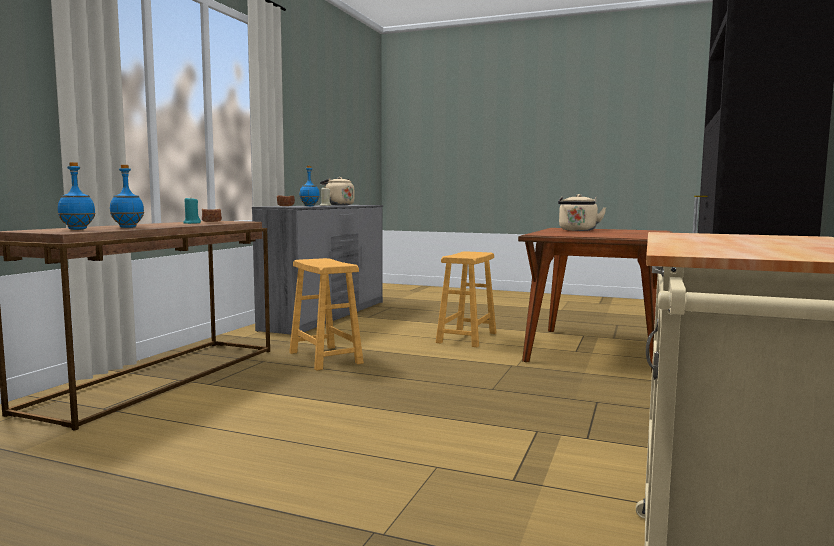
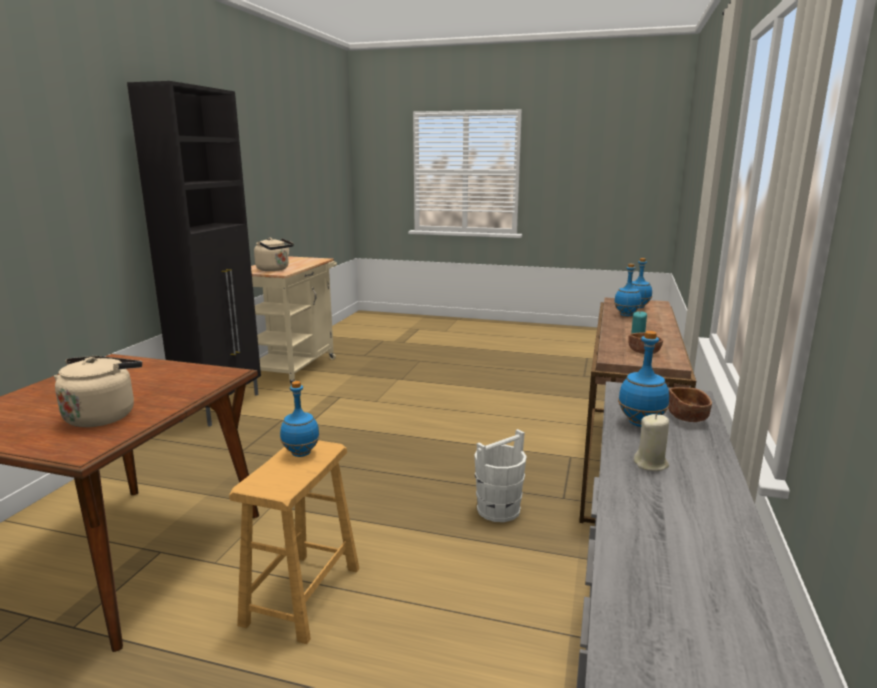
camera: 175 degrees right, 10 degrees up
brown stool [289,258,364,371] -> white bucket [474,429,527,522]
beige kettle [320,177,354,205] -> beige kettle moved to [254,238,294,271]
none -> blue bottle [280,381,320,457]

